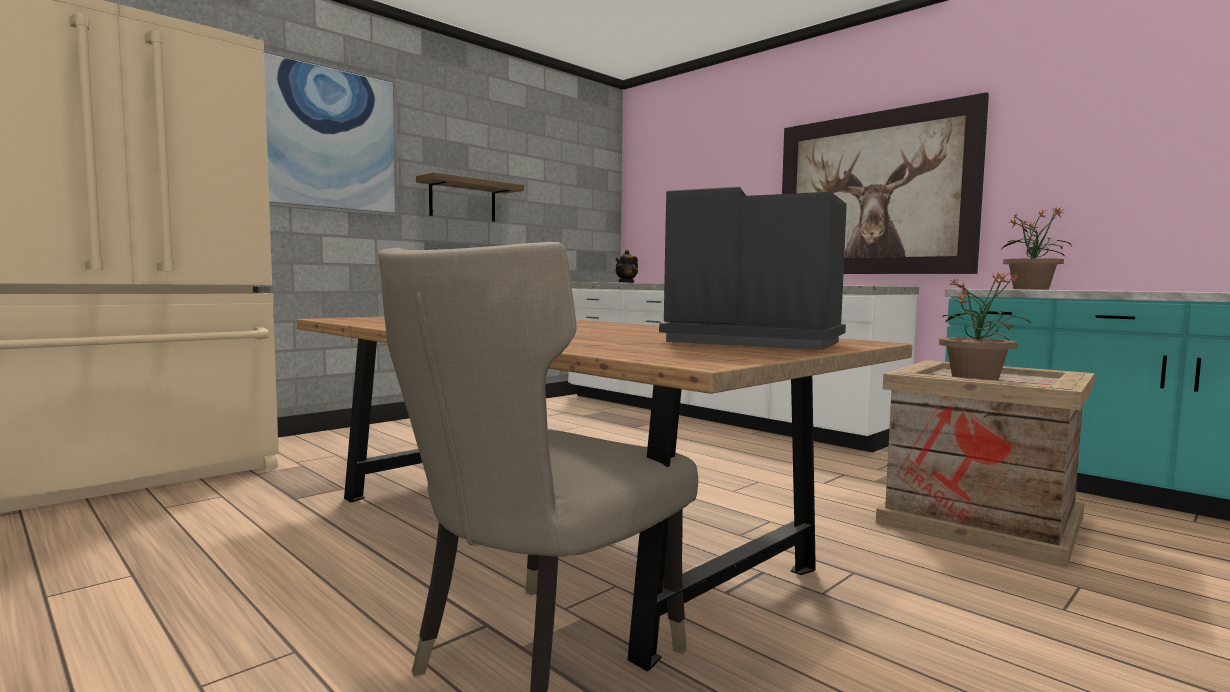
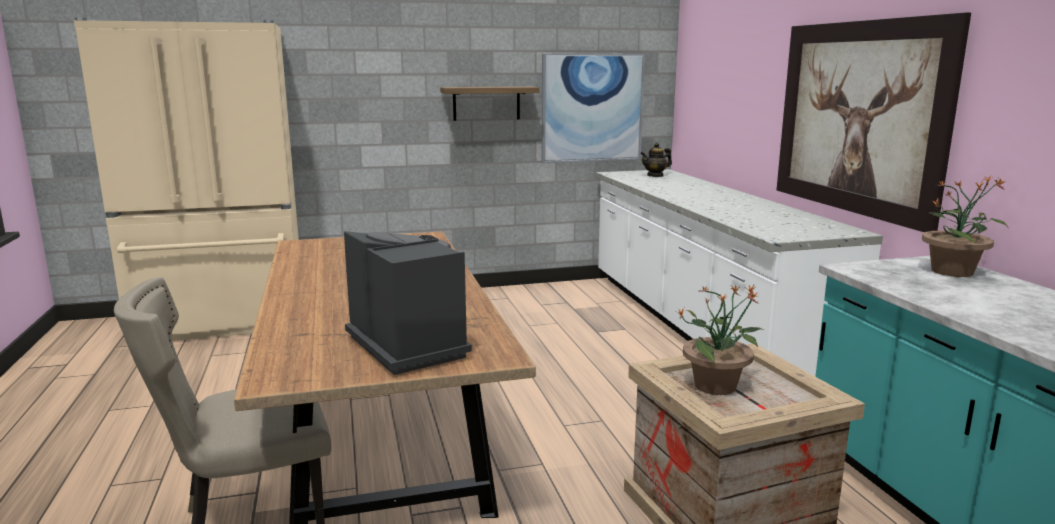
camera: 30 degrees right, 10 degrees up
picture [264,49,398,217] -> picture moved to [542,53,645,163]

